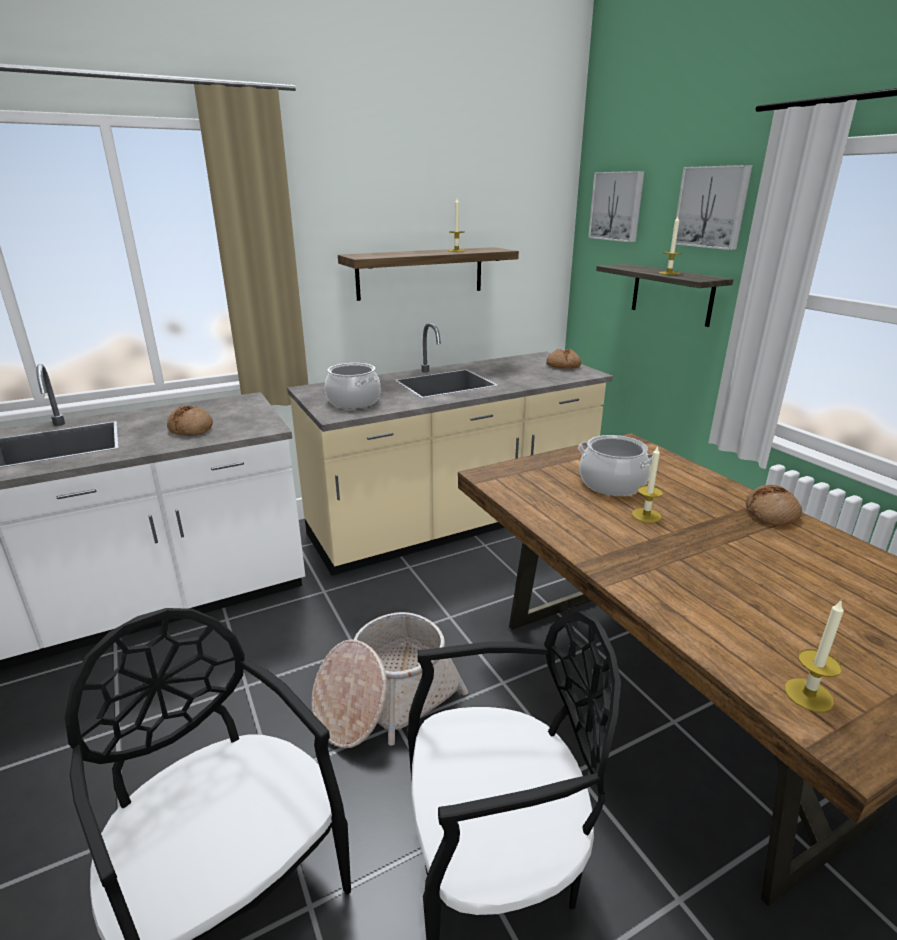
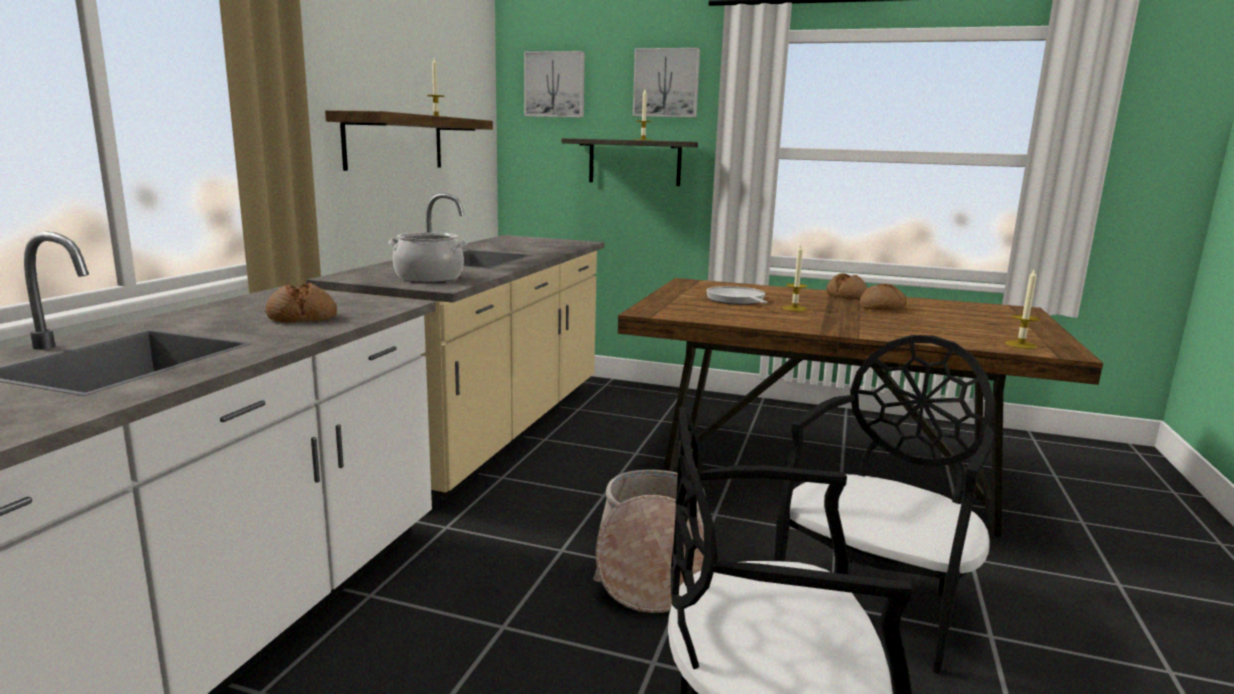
camera: 45 degrees left, 10 degrees down
bread [546,349,581,369] -> bread moved to [859,284,907,310]
cooking pot [578,435,653,496] -> frying pan [706,286,768,305]

